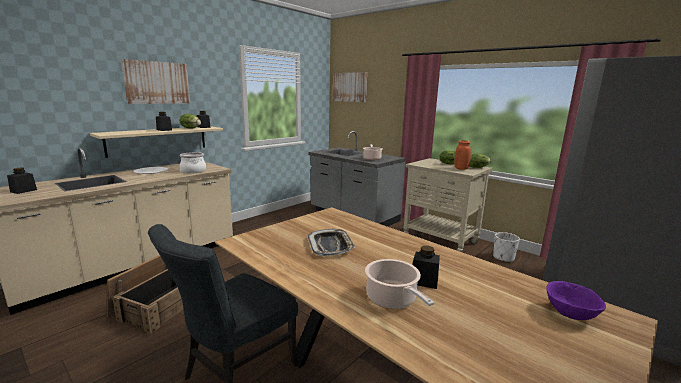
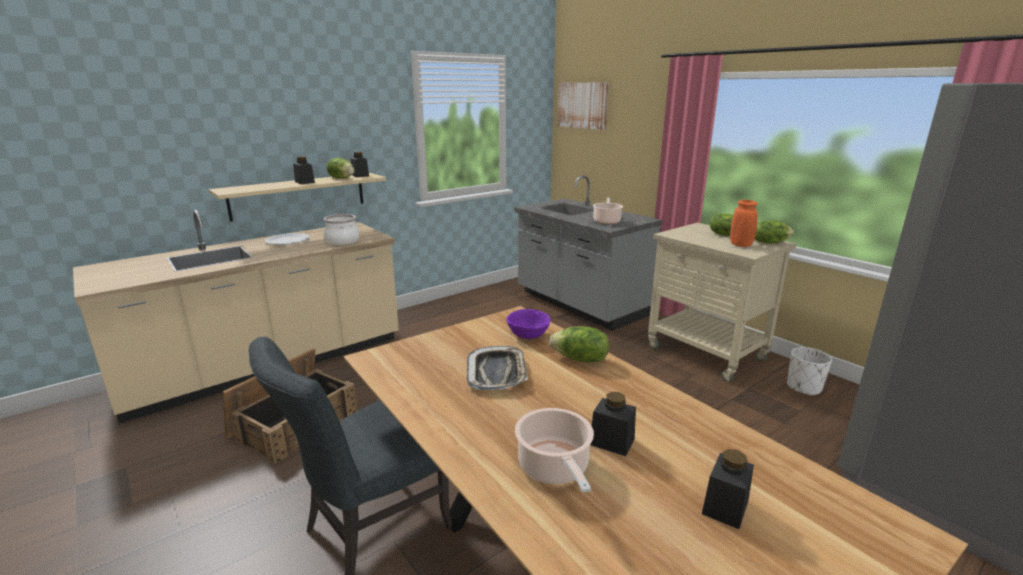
camera: 10 degrees right, 5 degrees up
black jar [7,168,37,194] -> black jar moved to [702,449,754,529]
picture [121,59,190,104] -> none
purple bowl [546,281,606,320] -> purple bowl moved to [506,309,550,339]
none -> lettuce [550,326,609,362]

